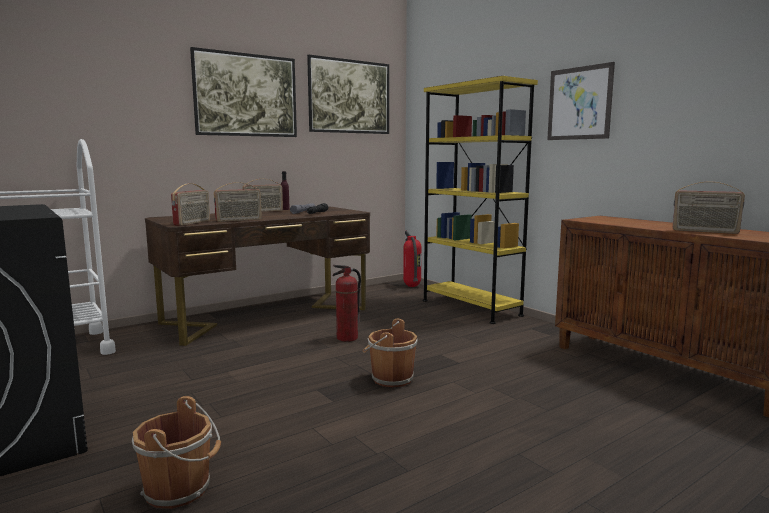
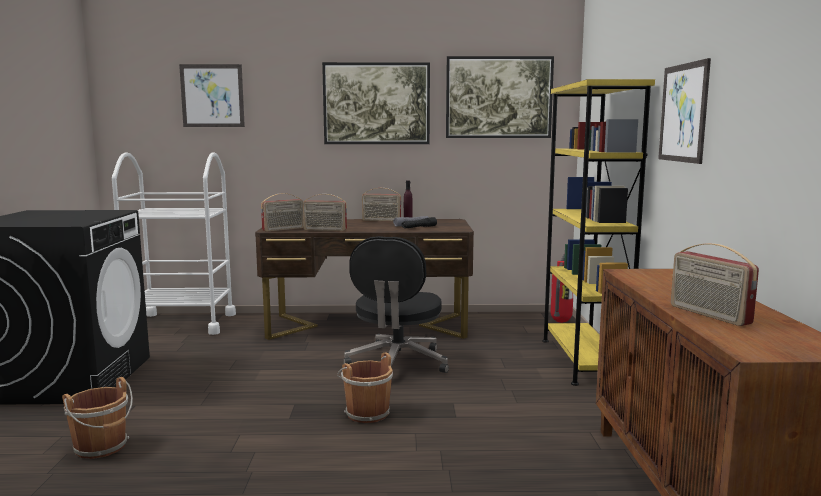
camera: 35 degrees right, 0 degrees up
fire extinguisher [333,265,361,342] -> black office chair [344,236,449,373]
none -> picture [179,64,245,127]

